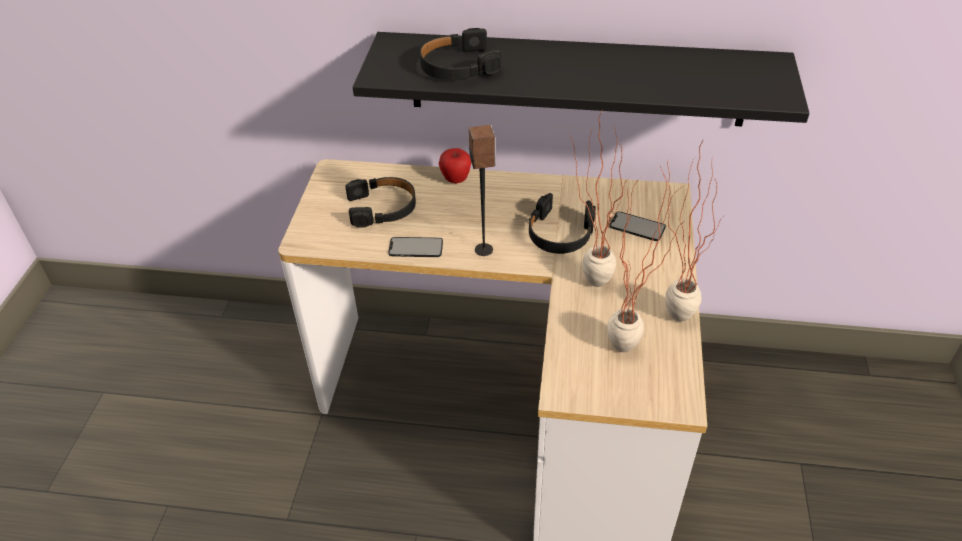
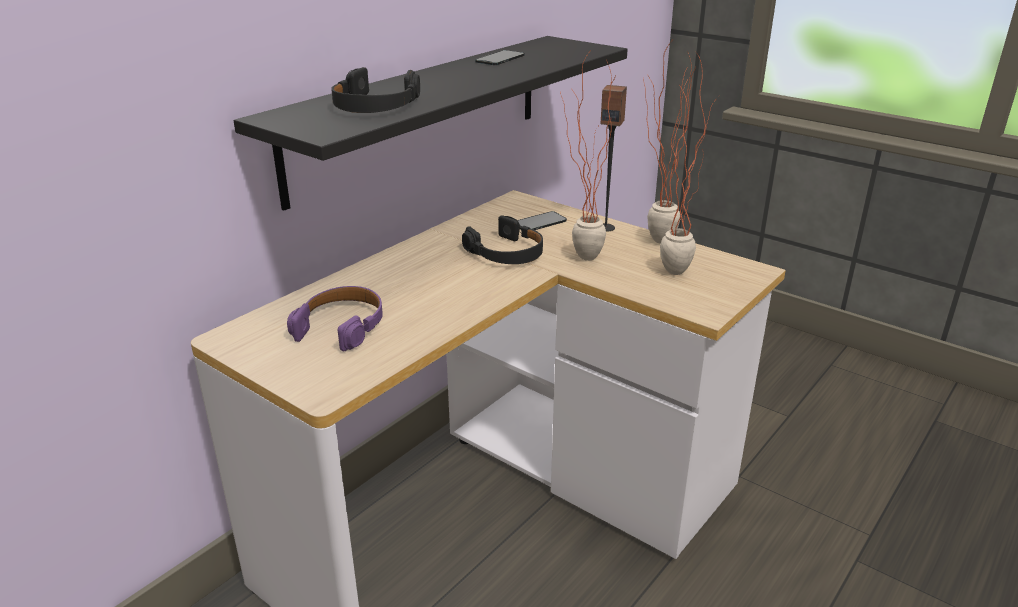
camera: 60 degrees left, 15 degrees down
black headphones [345,177,416,228] -> purple headphones [287,286,383,351]
phone [388,237,443,257] -> phone moved to [475,50,525,65]
apple [439,148,471,183] -> none
speaker [469,125,495,256] -> speaker moved to [600,85,627,231]

